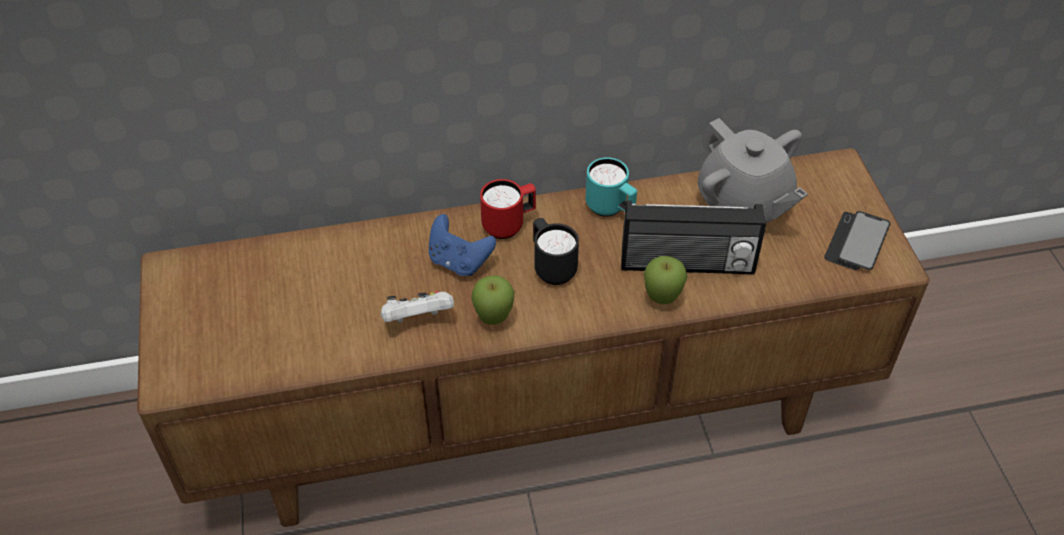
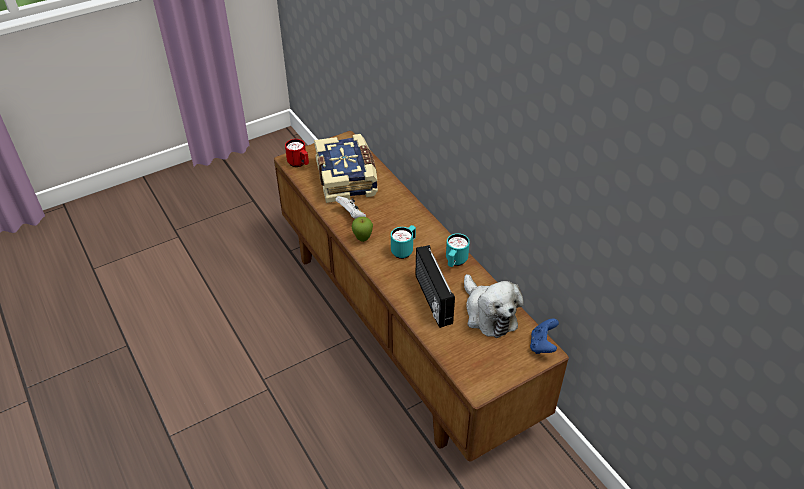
camera: 70 degrees right, 5 degrees down
blue game controller [429,214,496,276] -> blue game controller moved to [530,319,559,354]
red mug [480,179,536,239] -> red mug moved to [285,139,309,167]
black mug [533,218,579,285] -> turquoise mug [391,225,416,259]
apple [644,256,687,304] -> none
grey teapot [698,118,808,223] -> plush toy [464,274,524,338]
phone [824,211,891,270] -> none
none -> book [314,134,378,203]

